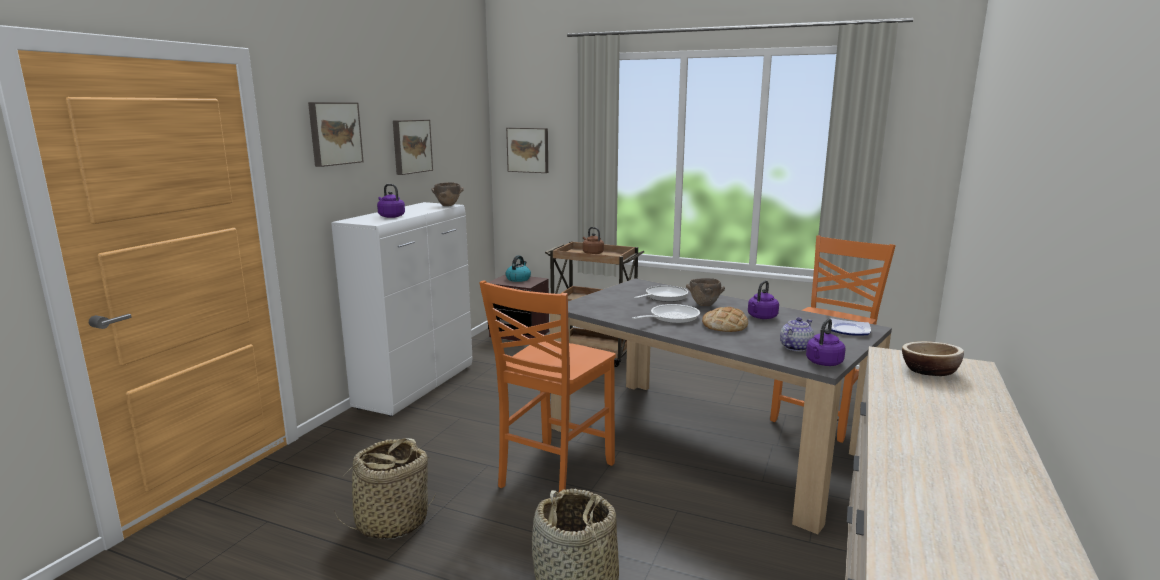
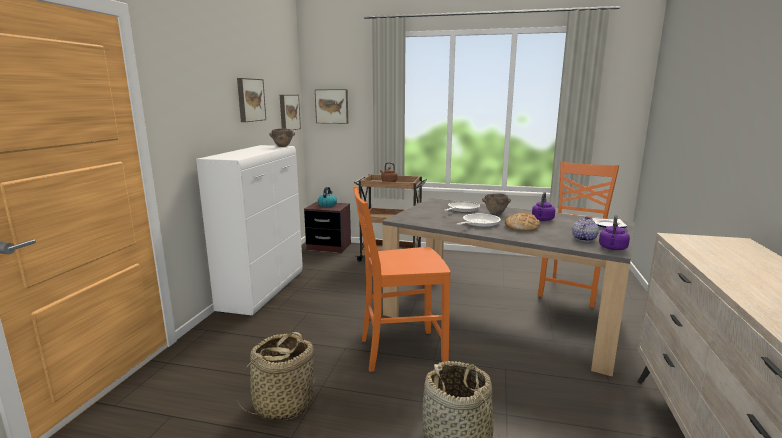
camera: 10 degrees left, 0 degrees up
picture [308,102,364,167] -> picture moved to [280,95,301,130]
purple kettle [377,184,405,218] -> none
orange chair [479,280,616,492] -> orange chair turned 60 degrees clockwise [353,186,450,372]
bowl [902,341,964,376] -> none

